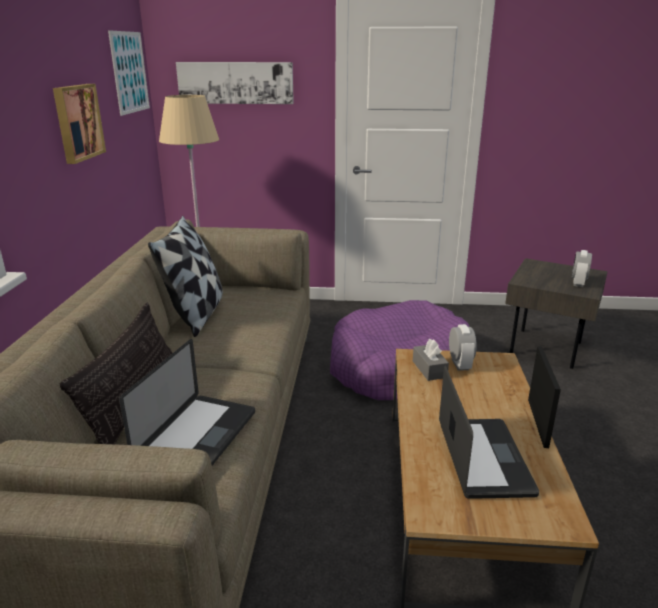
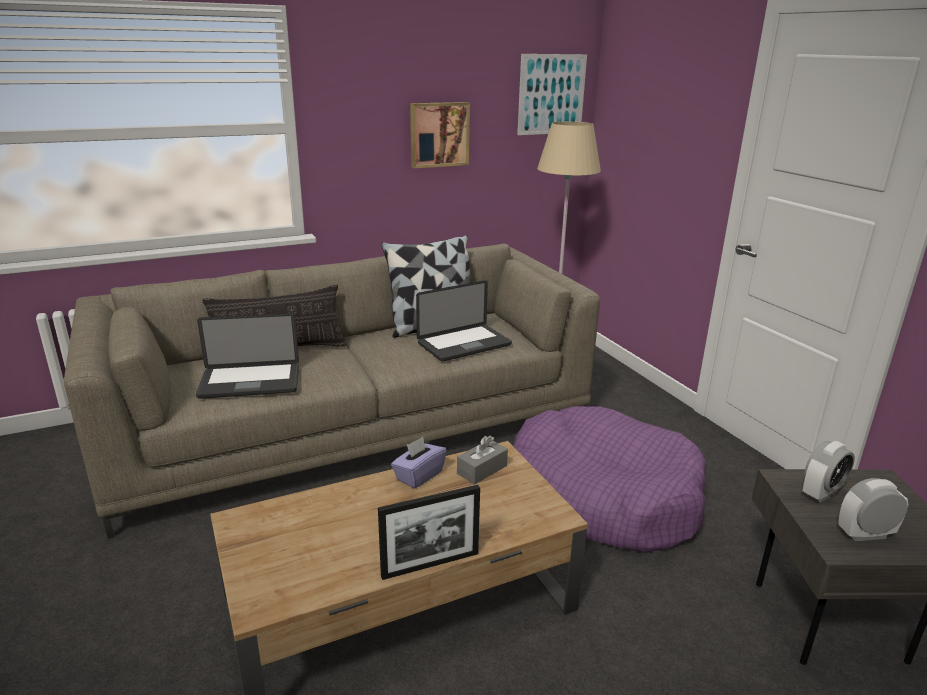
camera: 60 degrees right, 0 degrees up
picture [176,62,294,104] -> none
laptop [439,366,539,499] -> laptop moved to [416,280,512,362]
alarm clock [449,324,477,371] -> alarm clock moved to [803,441,855,503]
none -> purple tissue box [391,437,447,489]

